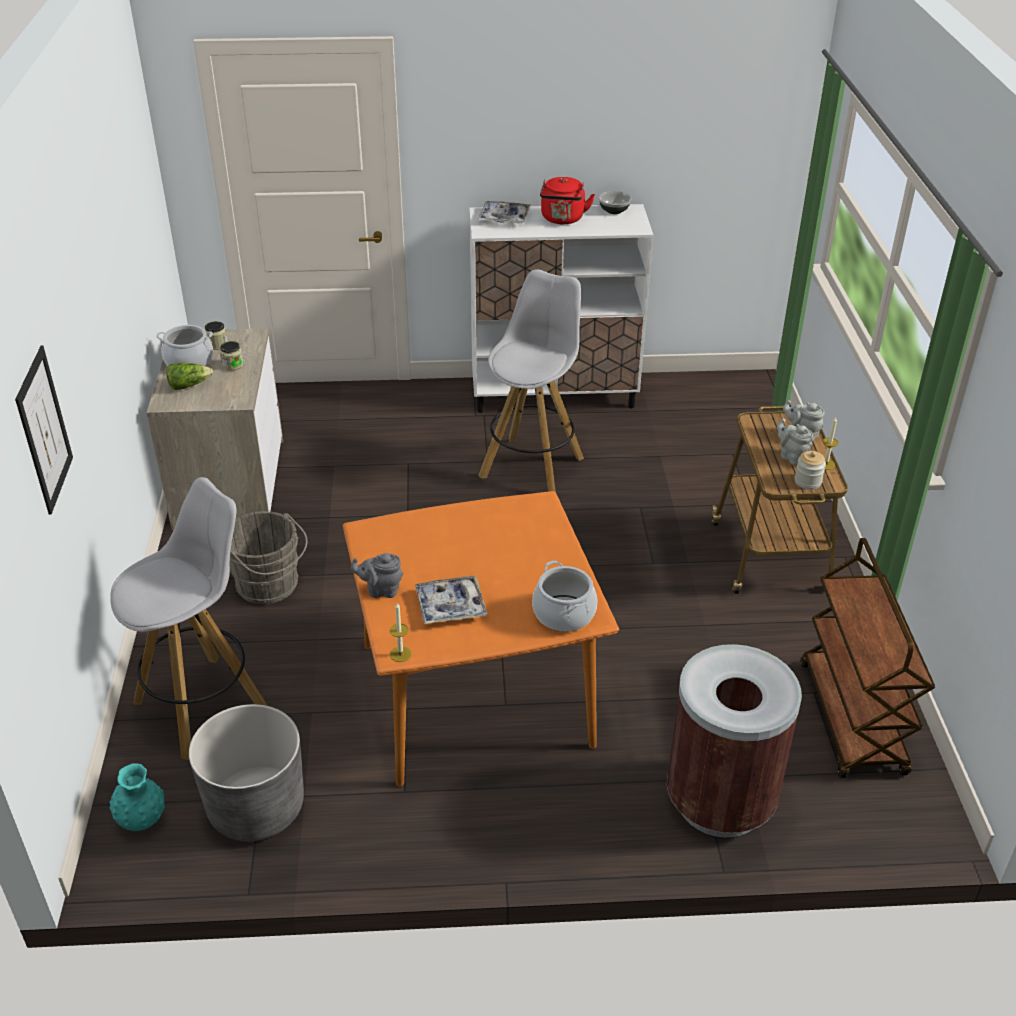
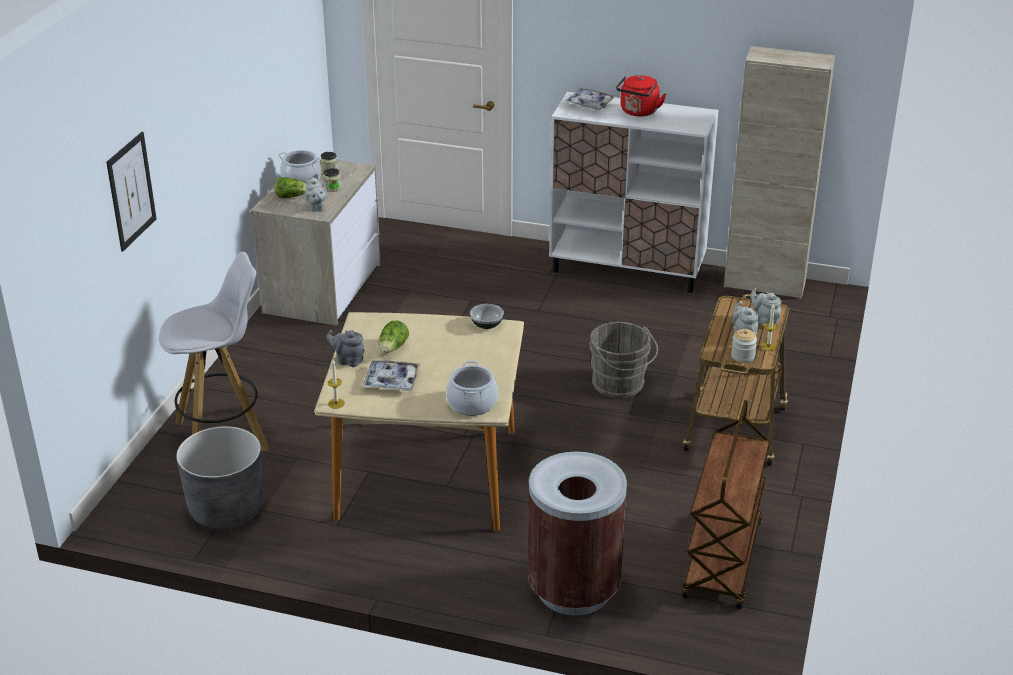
camera: 20 degrees right, 5 degrees down
turquoise vase [109,763,165,831] -> none
grey bucket [229,511,308,604] -> grey bucket moved to [590,322,658,398]
orange dining table [343,491,619,787] -> beige dining table [314,312,524,531]
white stool [478,269,584,492] -> none
bowl [599,191,632,214] -> bowl moved to [470,304,504,329]
none -> grey teapot [305,176,327,212]
none -> lettuce [379,320,409,353]
none -> beige cabinet [724,46,835,299]

